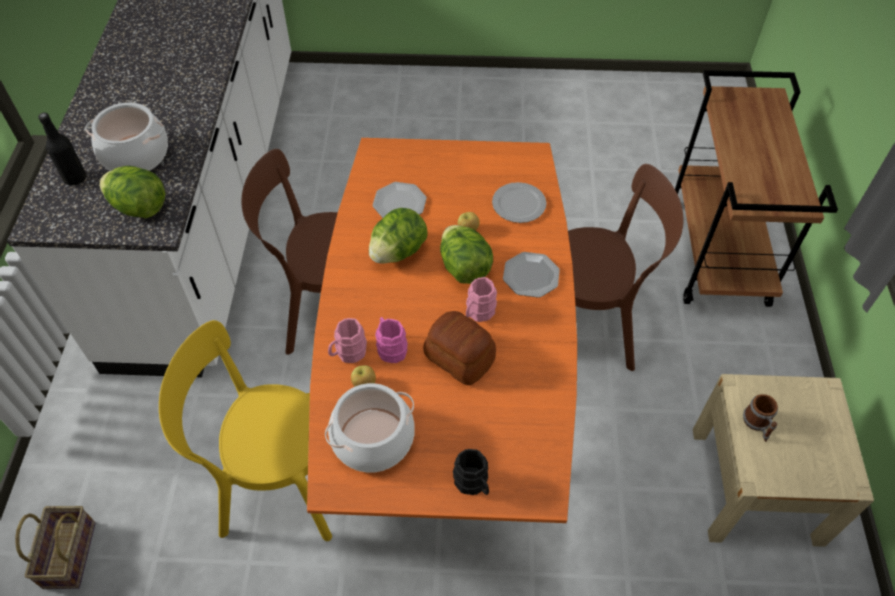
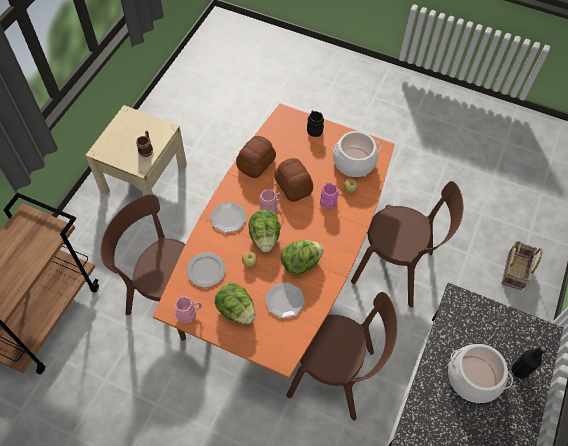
camera: 160 degrees left, 5 degrees up
lettuce [99,166,165,218] -> lettuce moved to [215,282,255,324]
yellow chair [159,320,332,541] -> brown chair [351,181,463,308]
pink mug [328,318,367,363] -> pink mug moved to [175,296,202,323]
none -> bread [236,136,276,178]

